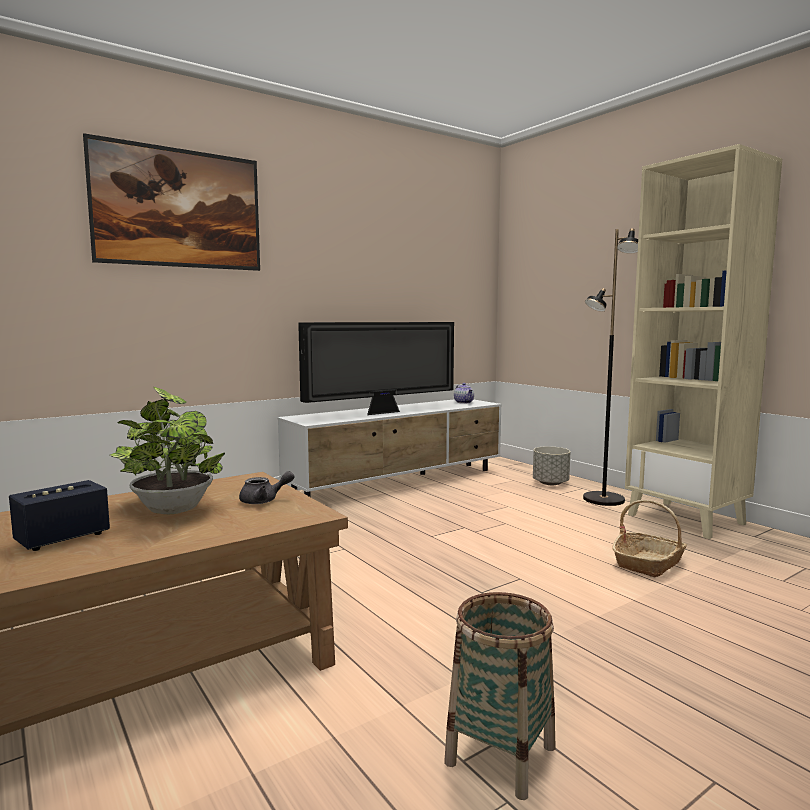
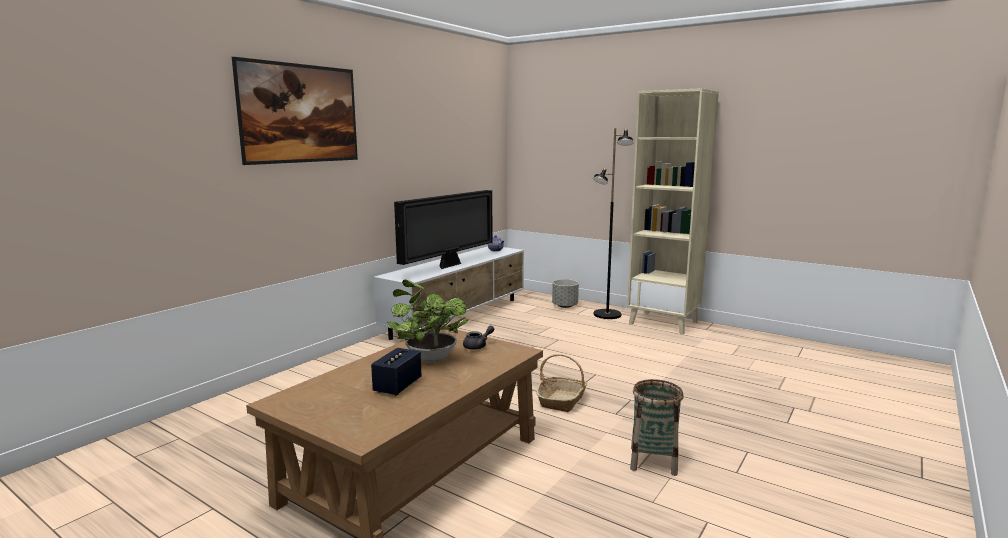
camera: 20 degrees left, 5 degrees up
basket [612,500,687,577] -> basket moved to [537,354,587,412]

